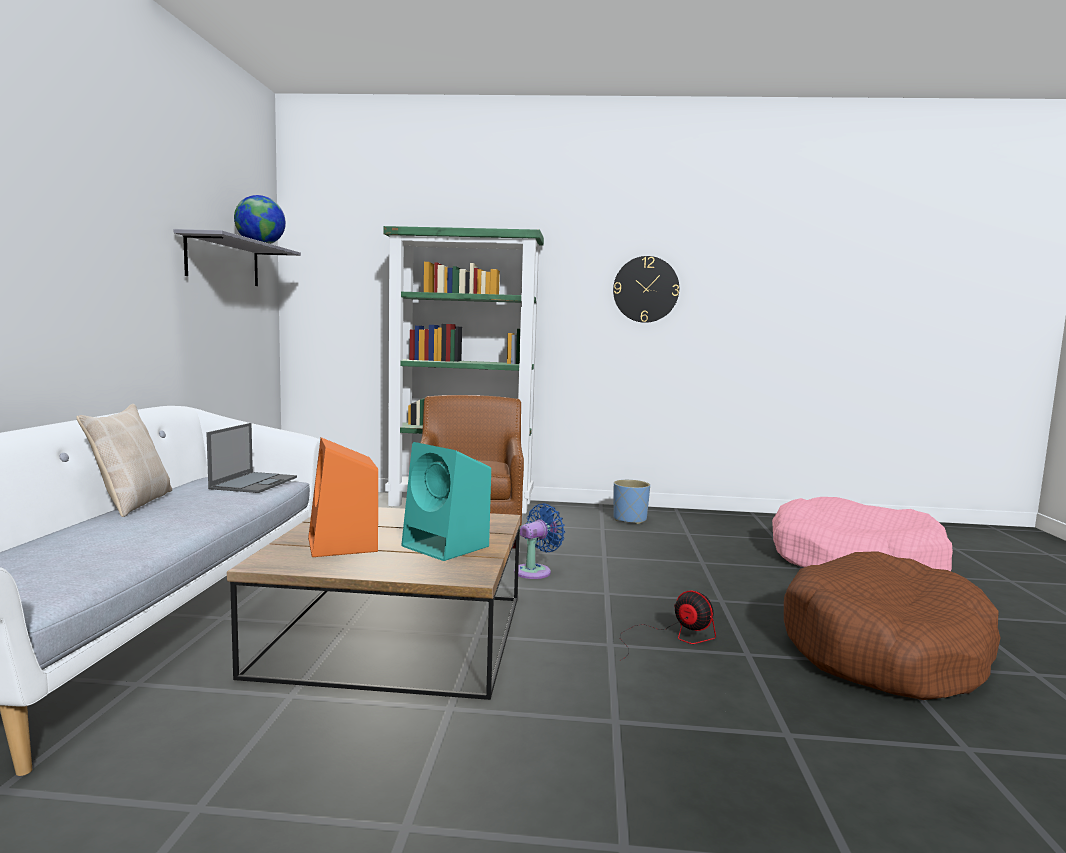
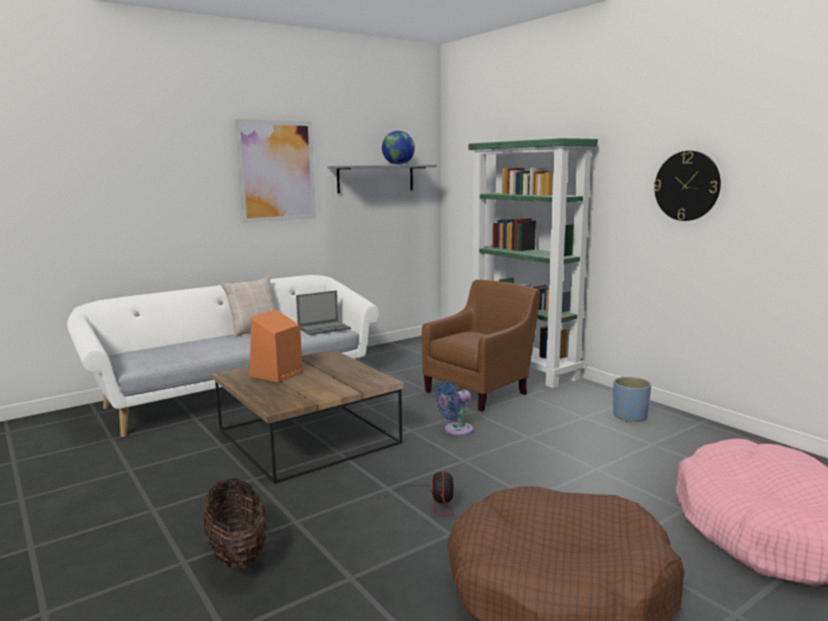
camera: 50 degrees right, 5 degrees up
turquoise speaker [401,442,491,561] -> none
blue fan [514,503,565,579] -> blue fan turned 150 degrees clockwise [436,381,474,436]
none -> basket [202,478,266,570]
none -> picture [234,119,316,223]

